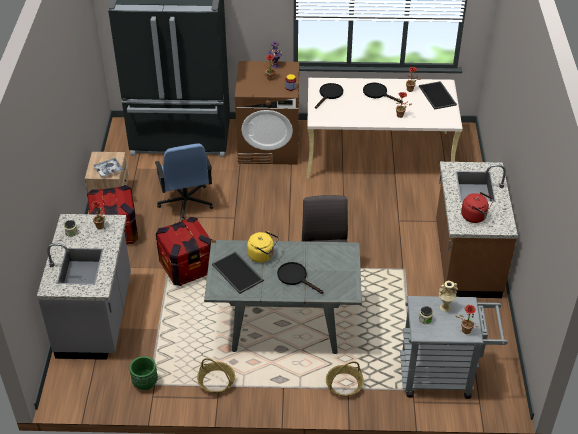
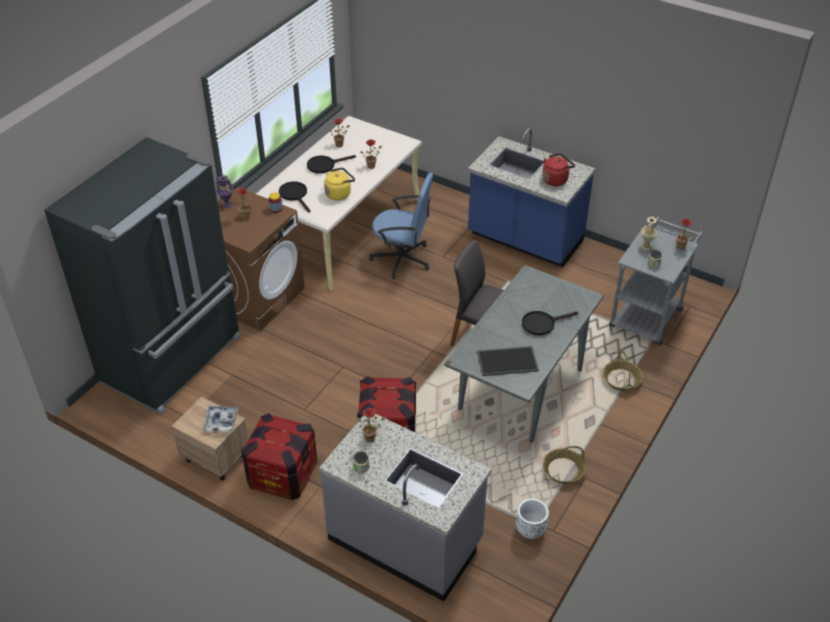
camera: 60 degrees left, 0 degrees up
green planter [129,356,158,390] -> white planter [516,498,549,539]
blue office chair [155,144,213,221] -> blue office chair moved to [369,173,433,279]
yellow kettle [247,231,279,263] -> yellow kettle moved to [324,168,355,201]
tray [419,81,457,110] -> none
brown counter [436,162,518,298] -> blue counter [468,128,595,267]

